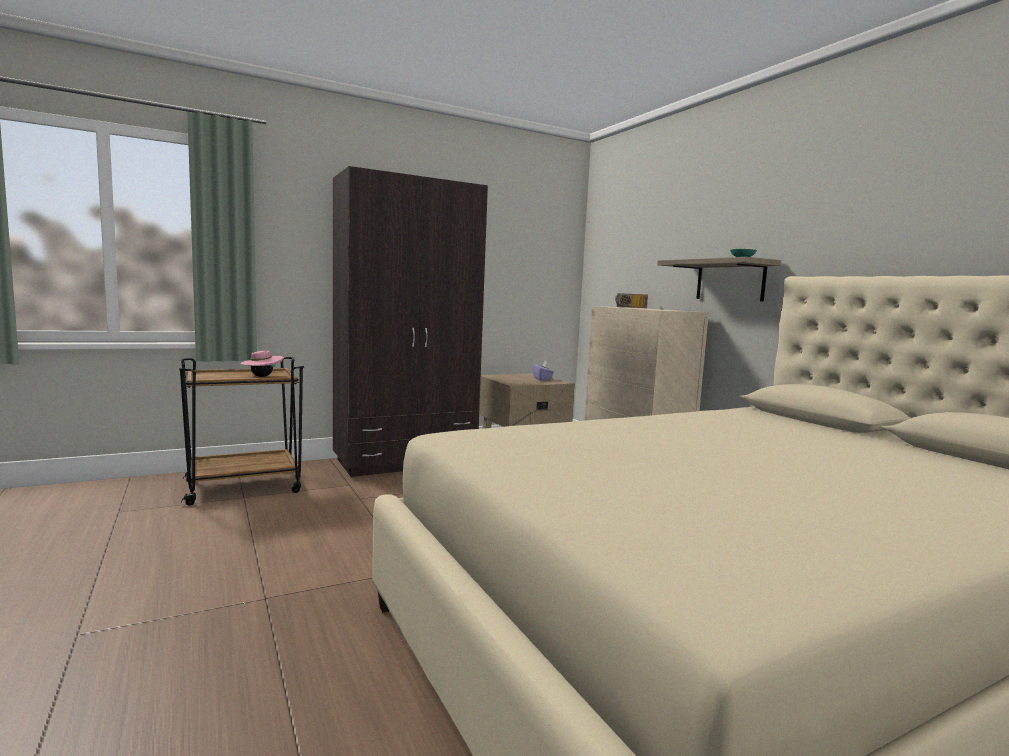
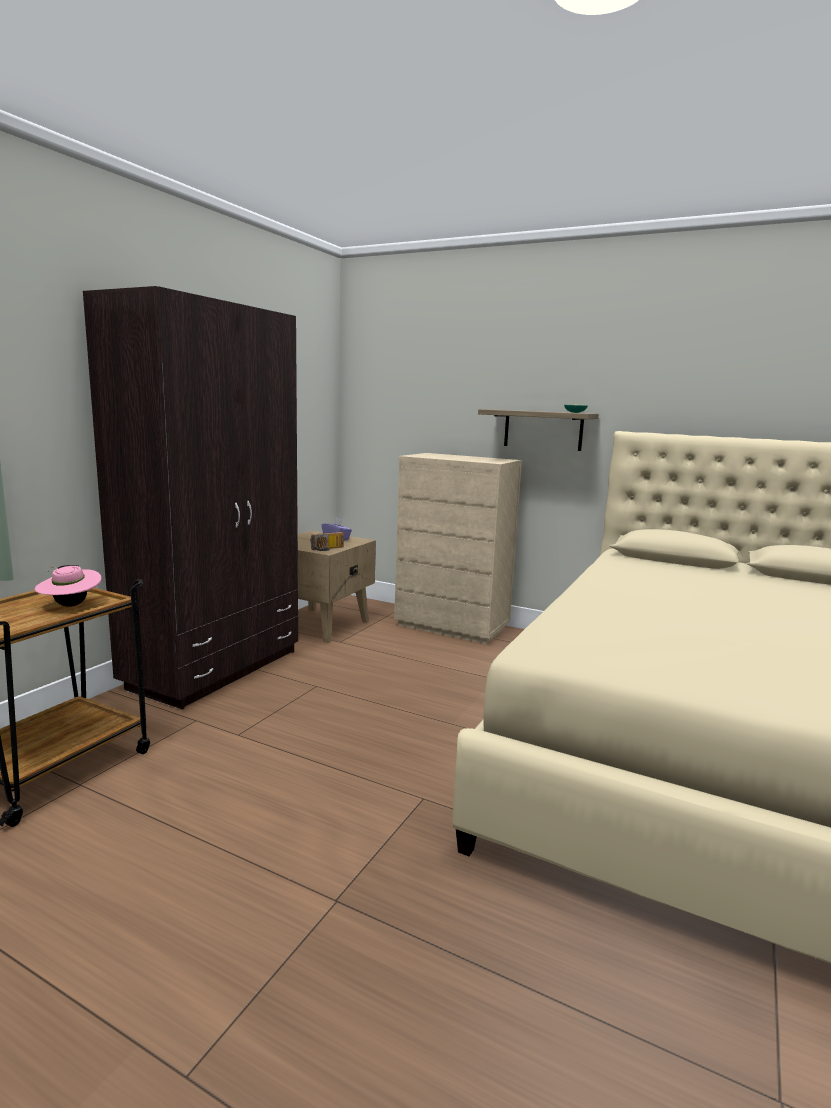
camera: 35 degrees left, 5 degrees up
radio [615,293,648,308] -> radio moved to [310,532,344,551]

